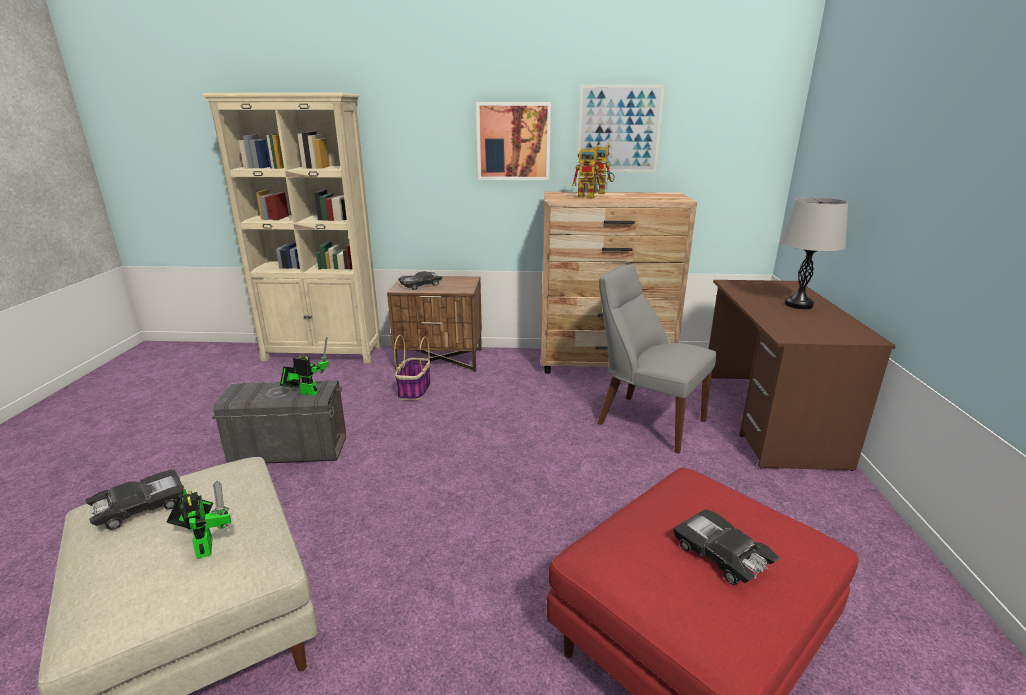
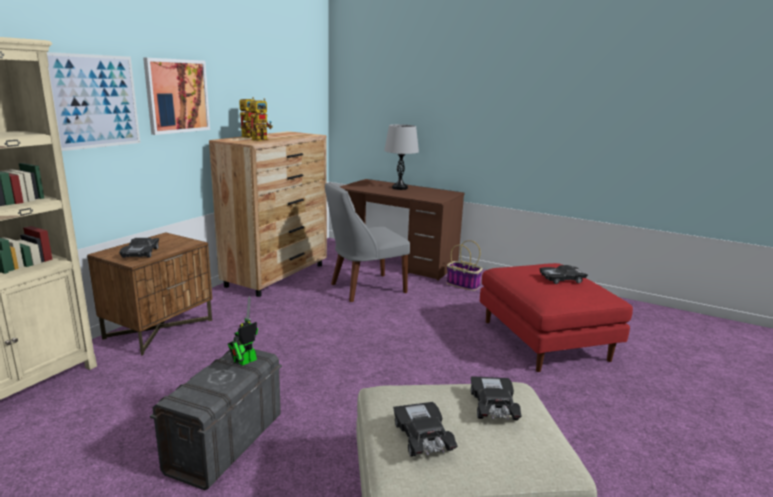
camera: 65 degrees left, 5 degrees down
toy robot [167,480,231,559] -> black toy car [471,376,522,420]
basket [394,335,431,400] -> basket moved to [446,240,483,291]
picture [577,85,665,172] -> picture moved to [47,52,140,151]

